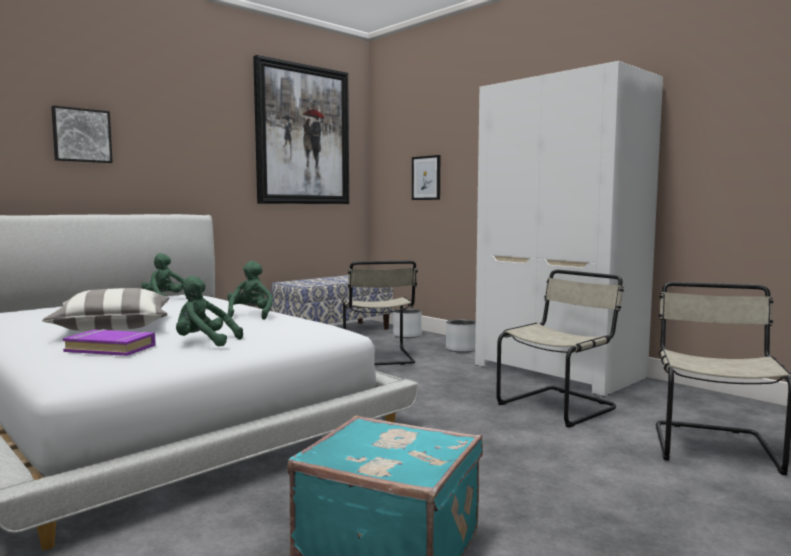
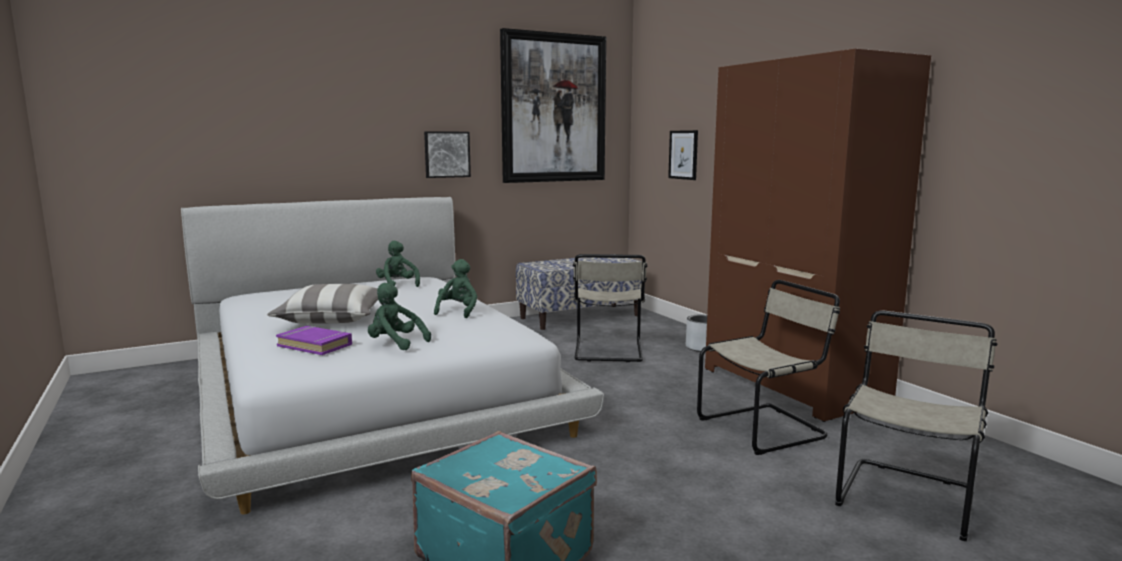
camera: 15 degrees right, 5 degrees up
picture [51,105,113,163] -> picture moved to [424,131,471,178]
grey planter [393,309,422,338] -> none
white wardrobe [475,61,663,397] -> brown wardrobe [705,48,931,422]

